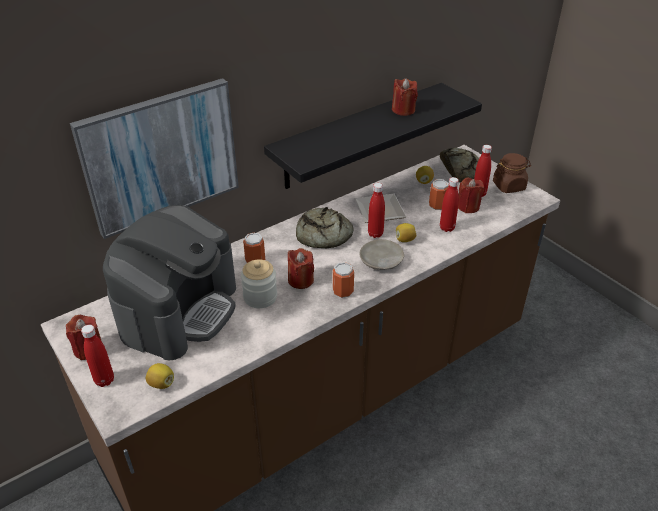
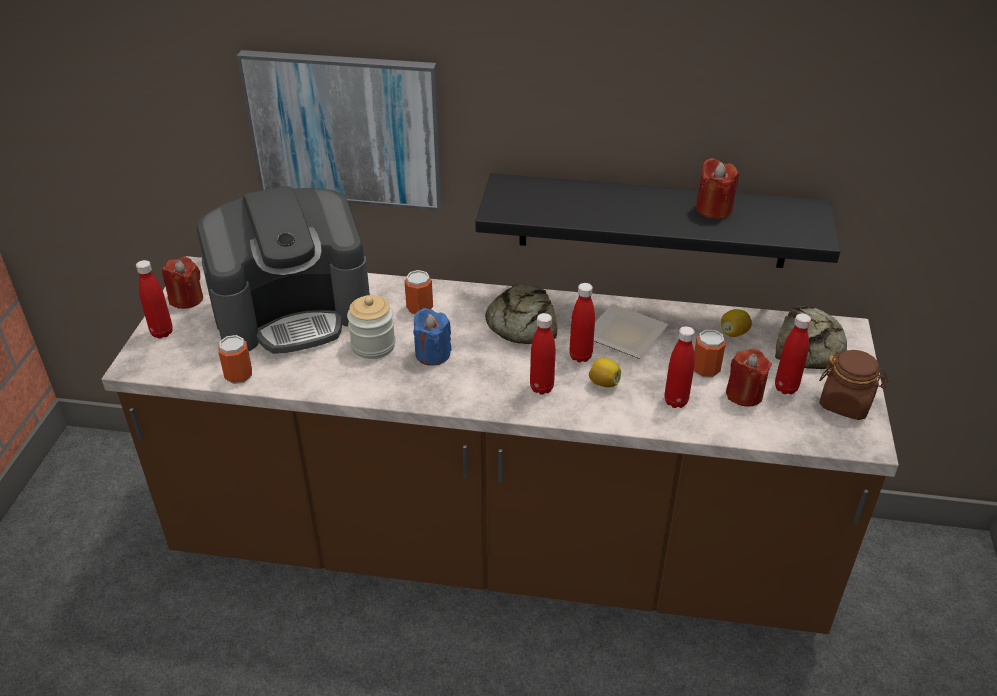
camera: 45 degrees right, 0 degrees up
lemon [146,363,174,389] -> none
red candle [288,248,314,289] -> blue candle [413,308,451,365]
can [333,262,354,298] -> can moved to [218,335,252,384]
beige plate [360,239,404,270] -> red bottle [530,313,555,394]

